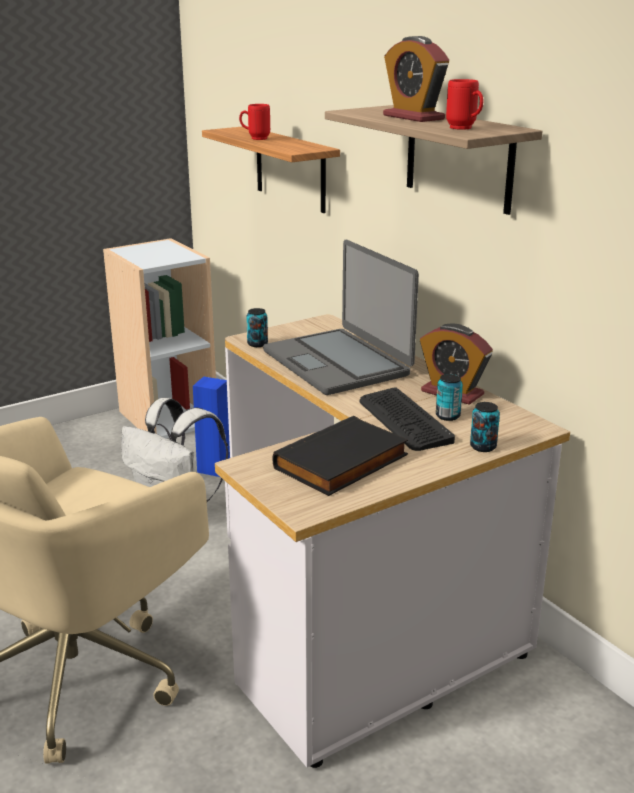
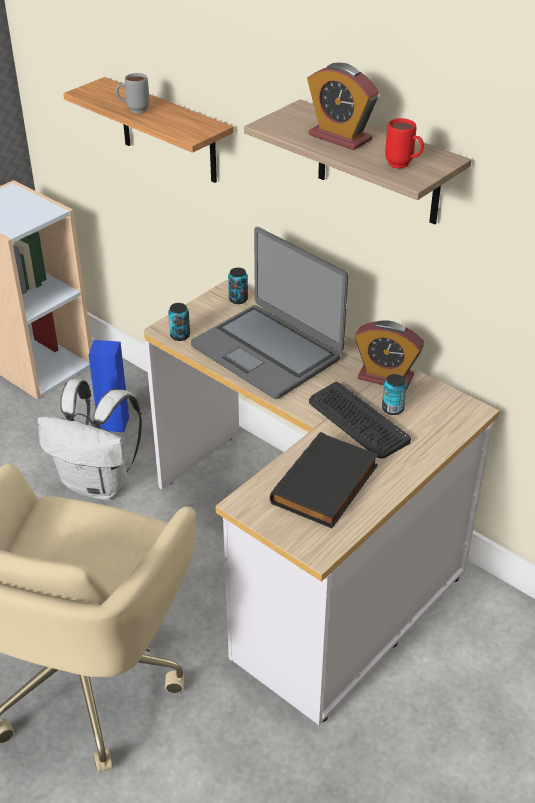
camera: 15 degrees left, 15 degrees up
red mug [239,104,270,140] -> grey mug [116,73,150,114]
can [470,402,500,452] -> can moved to [228,268,248,304]

